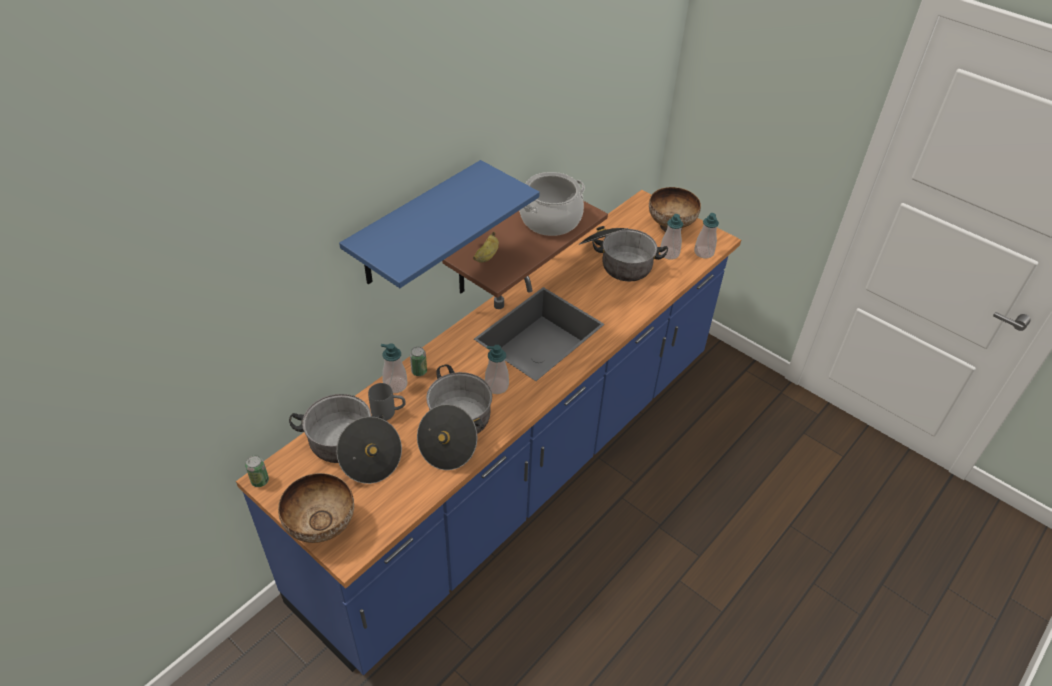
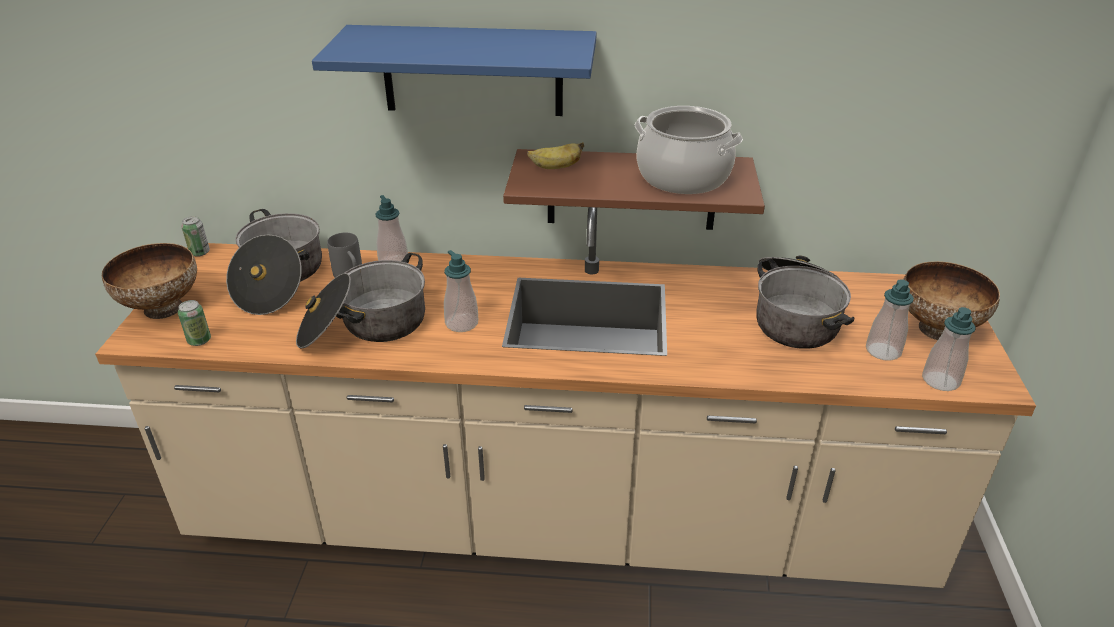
camera: 55 degrees right, 10 degrees down
blue counter [236,190,741,675] -> beige counter [95,207,1036,588]
can [410,347,427,376] -> can moved to [178,300,211,346]

